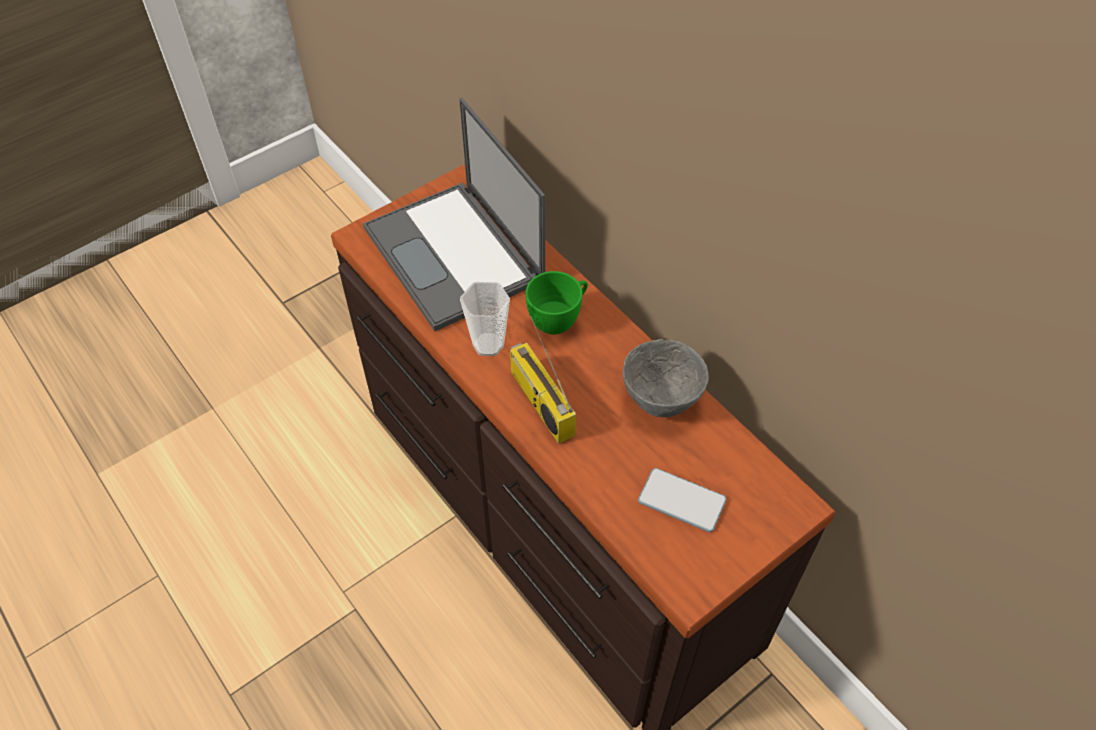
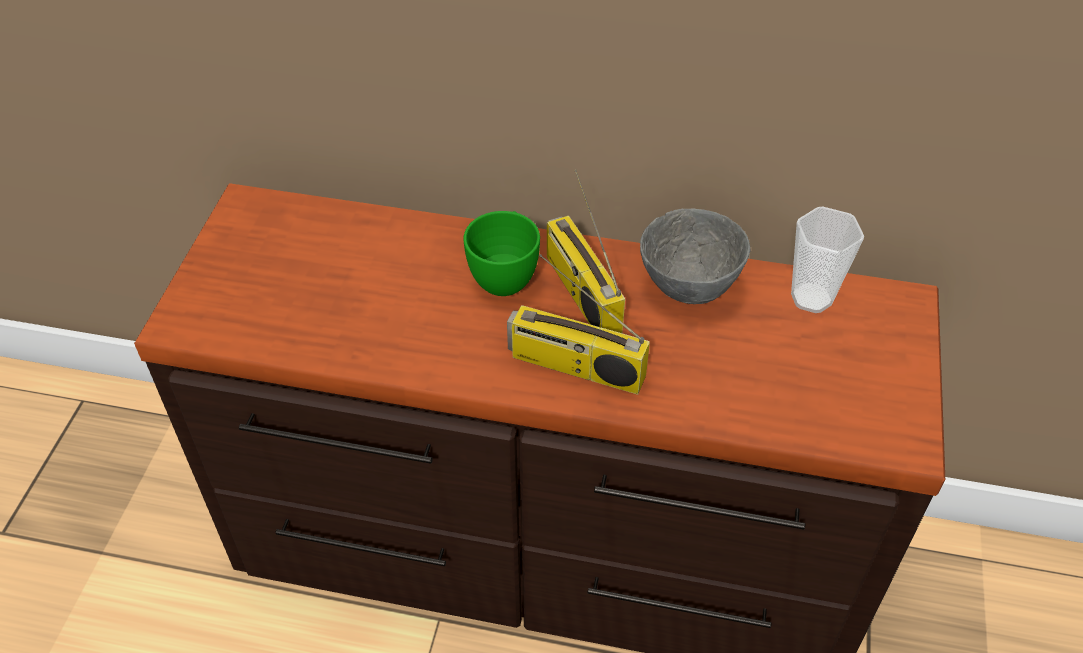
camera: 40 degrees left, 5 degrees down
laptop [363,97,545,331] -> none
cup [460,282,510,356] -> cup moved to [791,207,864,313]
phone [638,468,726,532] -> none
none -> radio [547,169,625,333]

